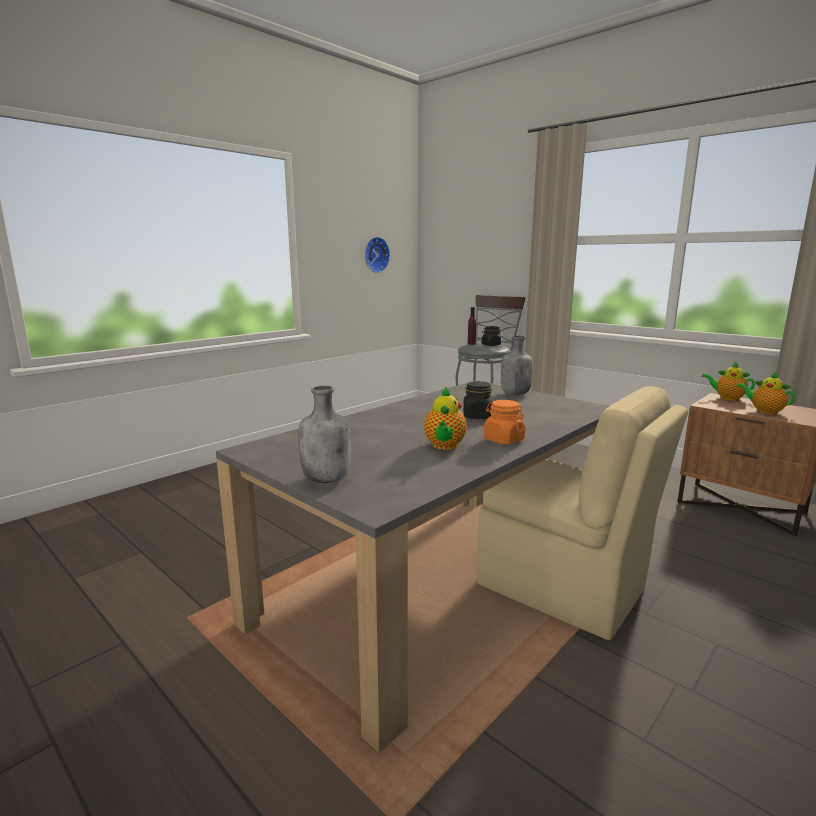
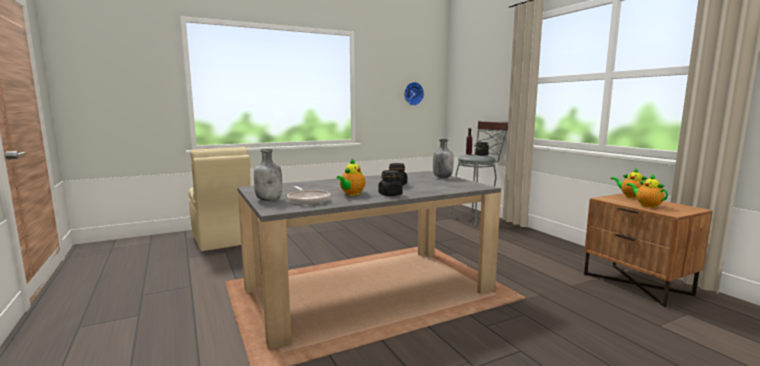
camera: 20 degrees right, 5 degrees down
beige chair [477,386,688,640] -> beige chair moved to [188,147,251,251]
orange jar [484,400,525,445] -> black jar [378,170,403,196]
none -> frying pan [287,186,330,205]

